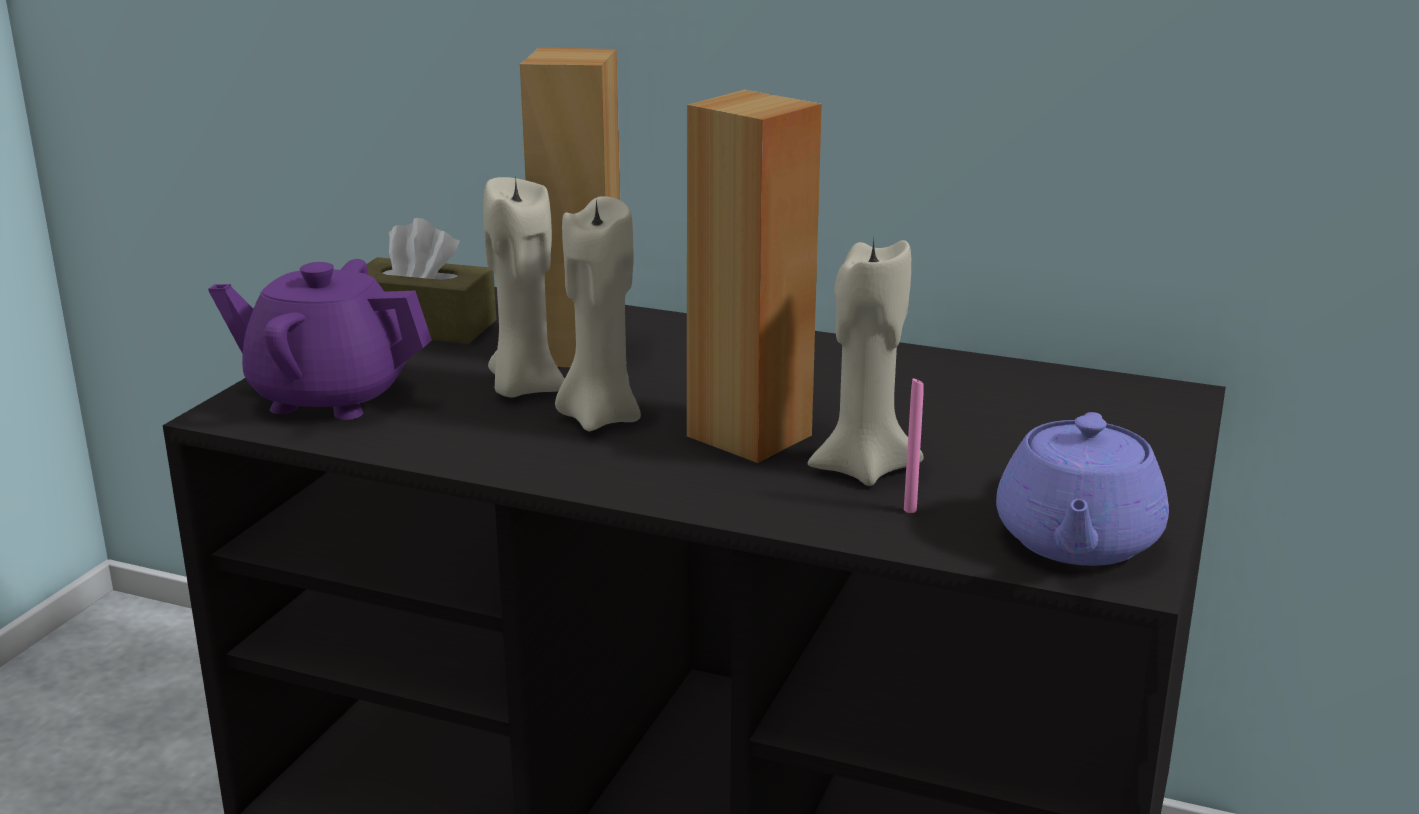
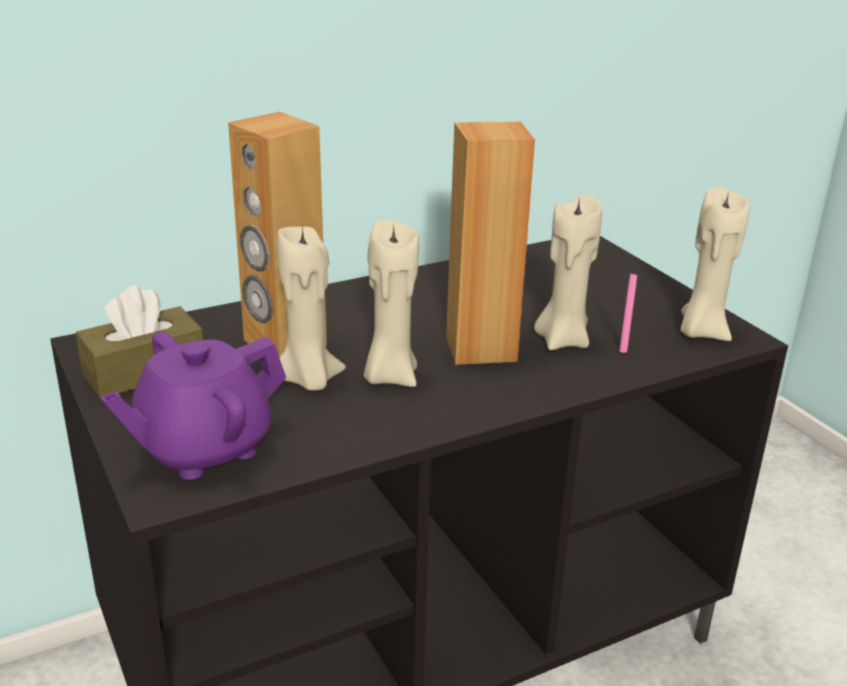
camera: 50 degrees left, 5 degrees up
purple teapot [996,412,1169,566] -> beige candle [681,188,750,341]

